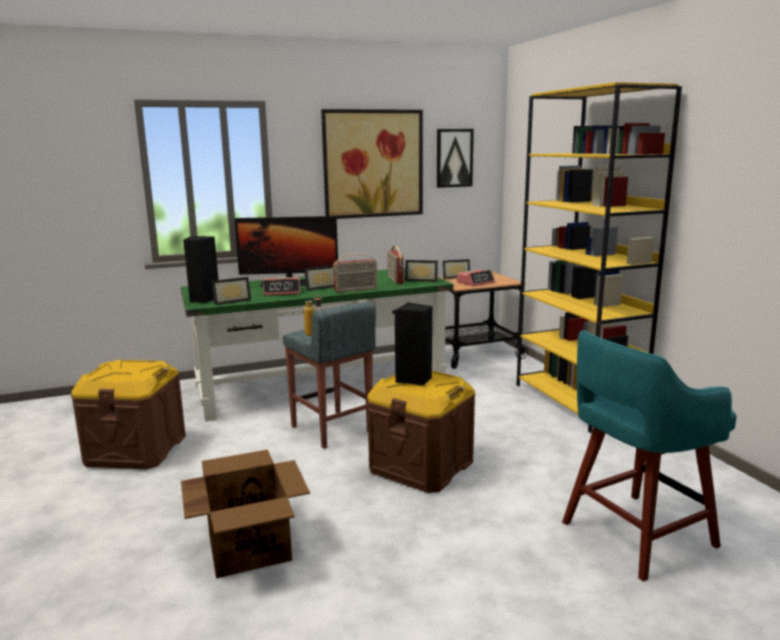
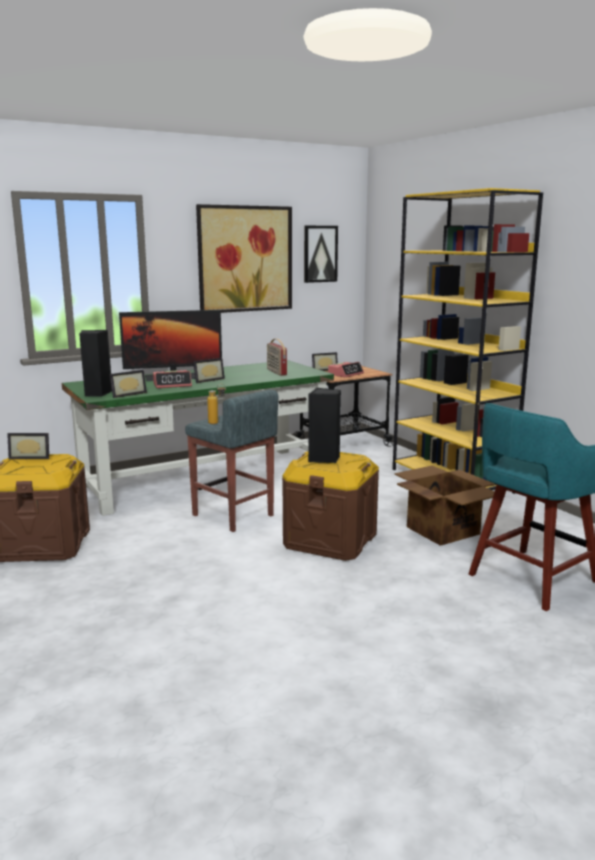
camera: 10 degrees left, 0 degrees up
cardboard box [181,450,310,578] -> cardboard box moved to [394,466,495,546]
radio [333,254,377,293] -> none
picture frame [405,260,438,282] -> picture frame moved to [7,433,49,459]

